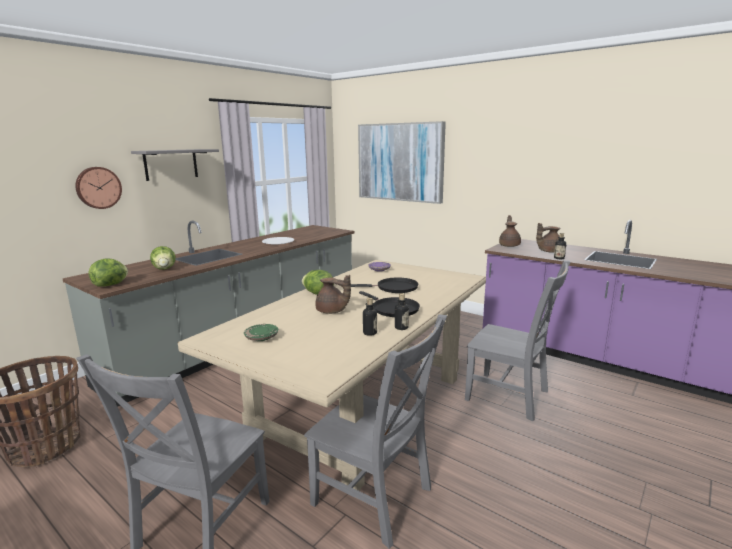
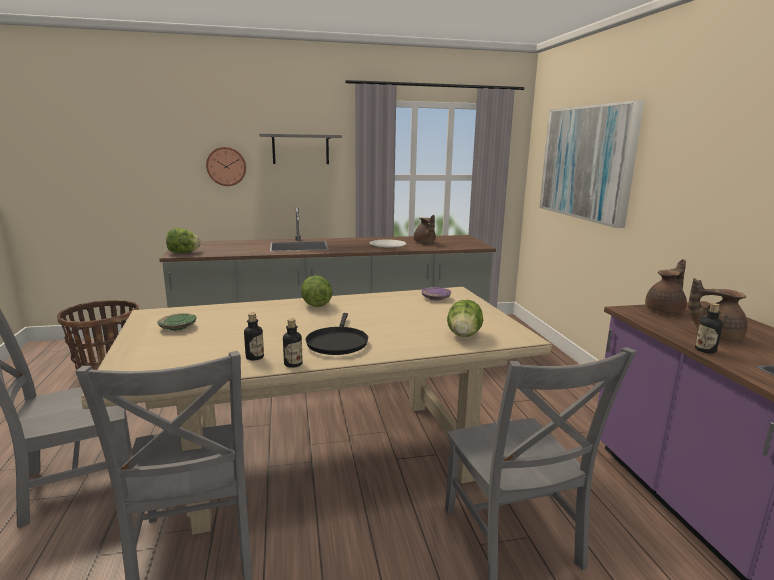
camera: 40 degrees right, 0 degrees up
lettuce [150,246,176,270] -> lettuce moved to [447,300,483,337]
brown teapot [315,275,351,314] -> brown teapot moved to [414,215,436,243]
black frying pan [351,277,418,293] -> none

